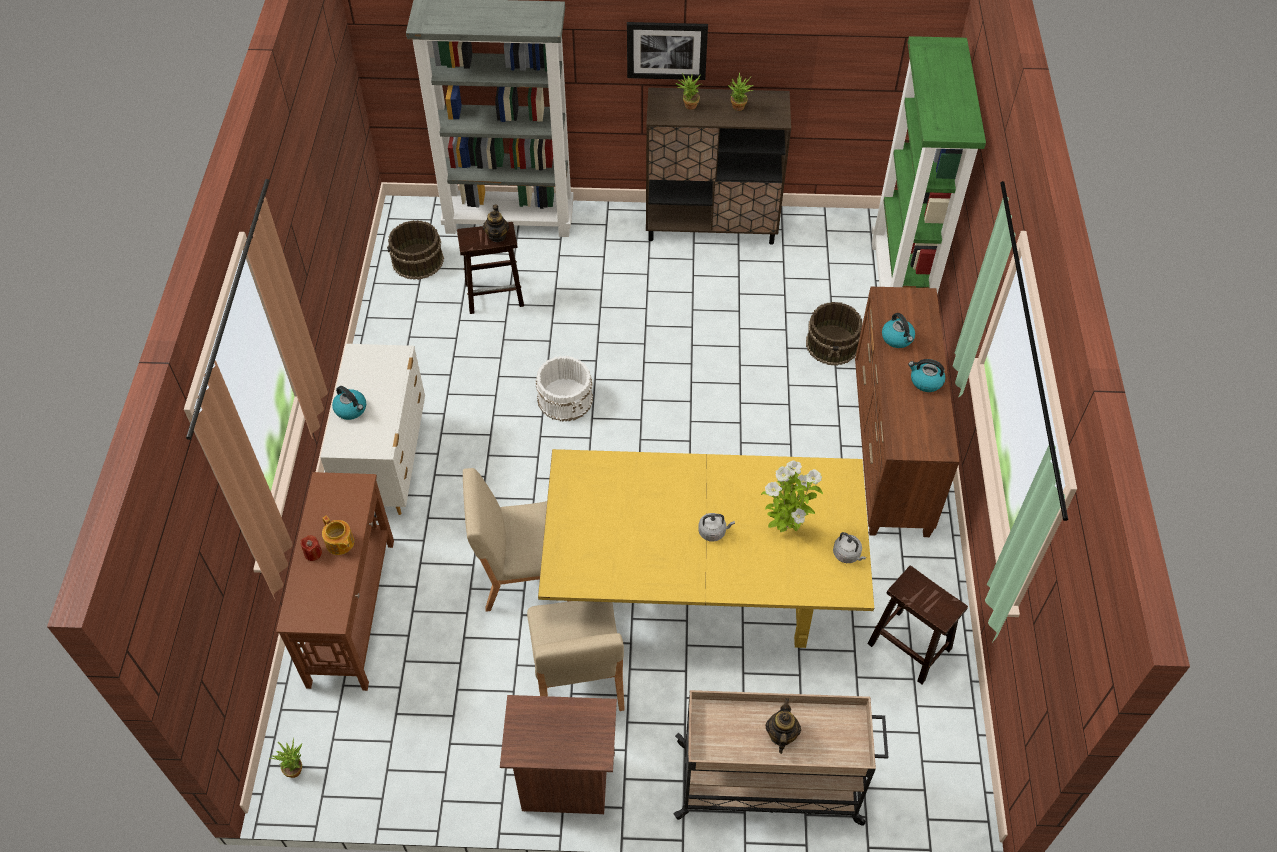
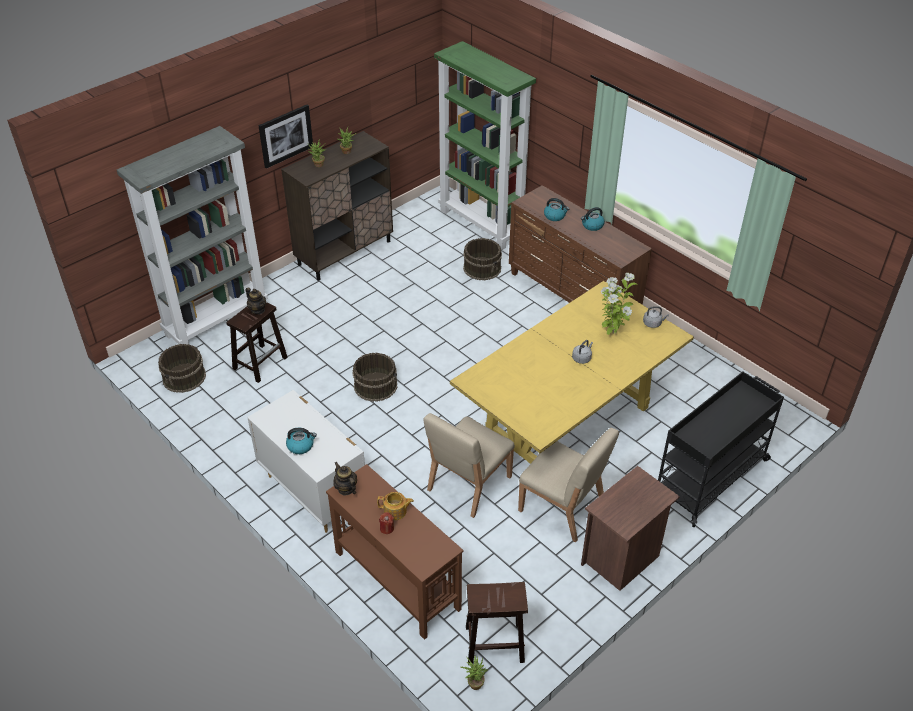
camera: 45 degrees left, 10 degrees down
white bucket [536,356,593,422] -> brown bucket [353,353,397,402]
beige cart [674,690,888,826] -> black cart [658,372,784,527]
teapot [765,698,801,754] -> teapot moved to [333,462,357,495]
brown stool [867,566,968,684] -> brown stool moved to [466,582,528,665]

